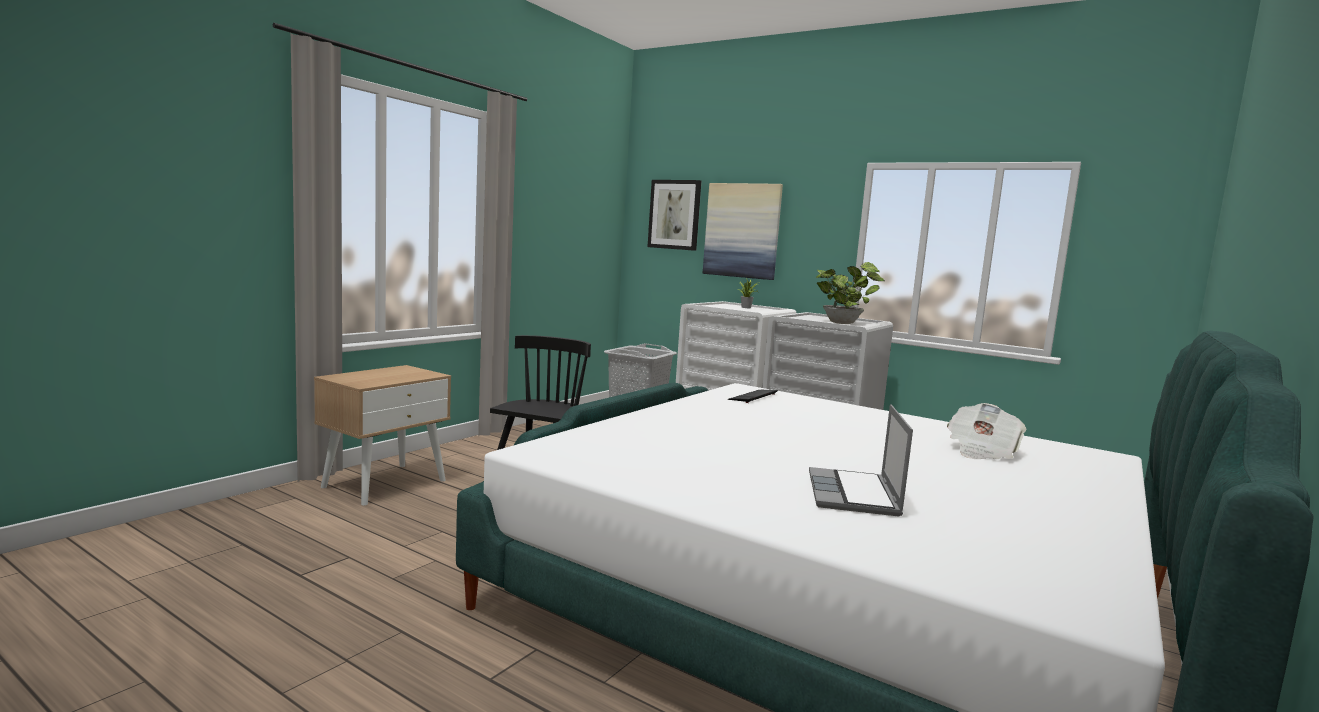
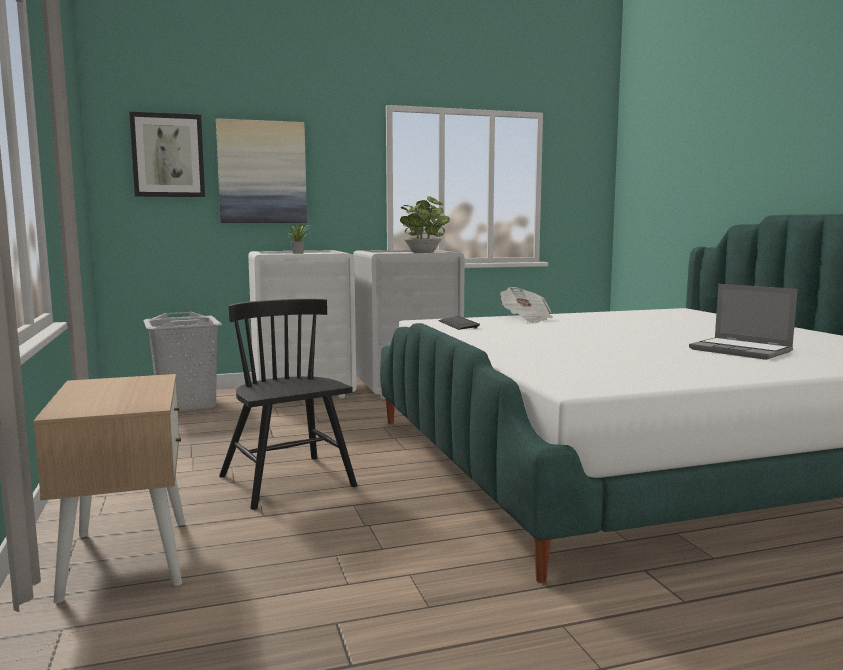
camera: 50 degrees left, 0 degrees up
newspaper [947,403,1026,459] -> newspaper moved to [500,287,553,323]

